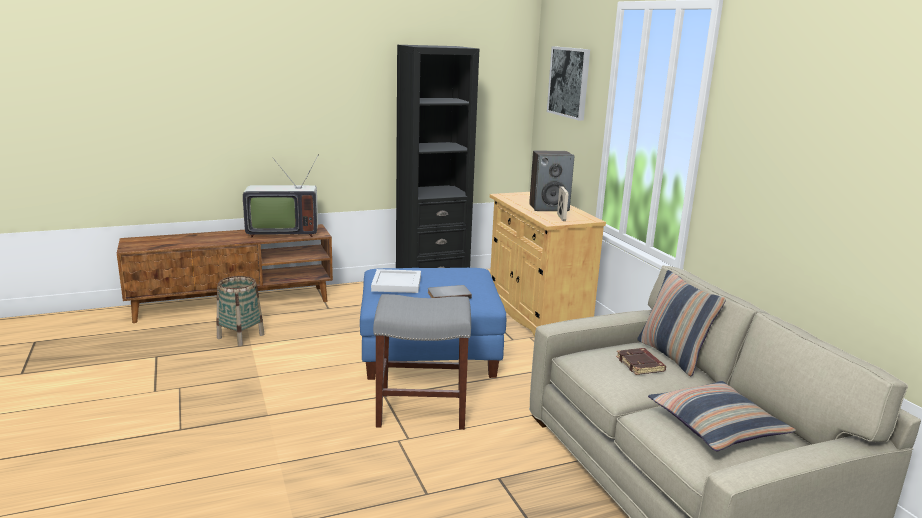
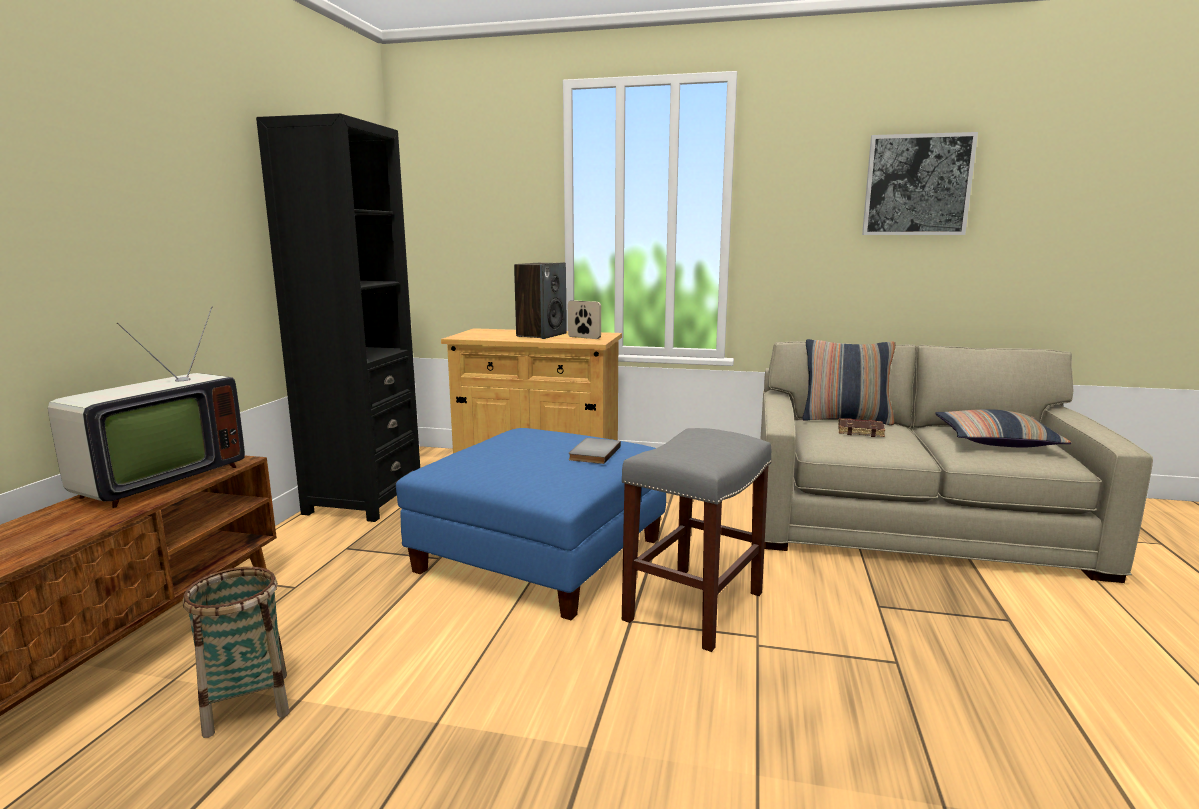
camera: 55 degrees left, 5 degrees down
white tray [371,269,421,293] -> none
picture [547,46,590,121] -> picture moved to [862,132,978,235]

